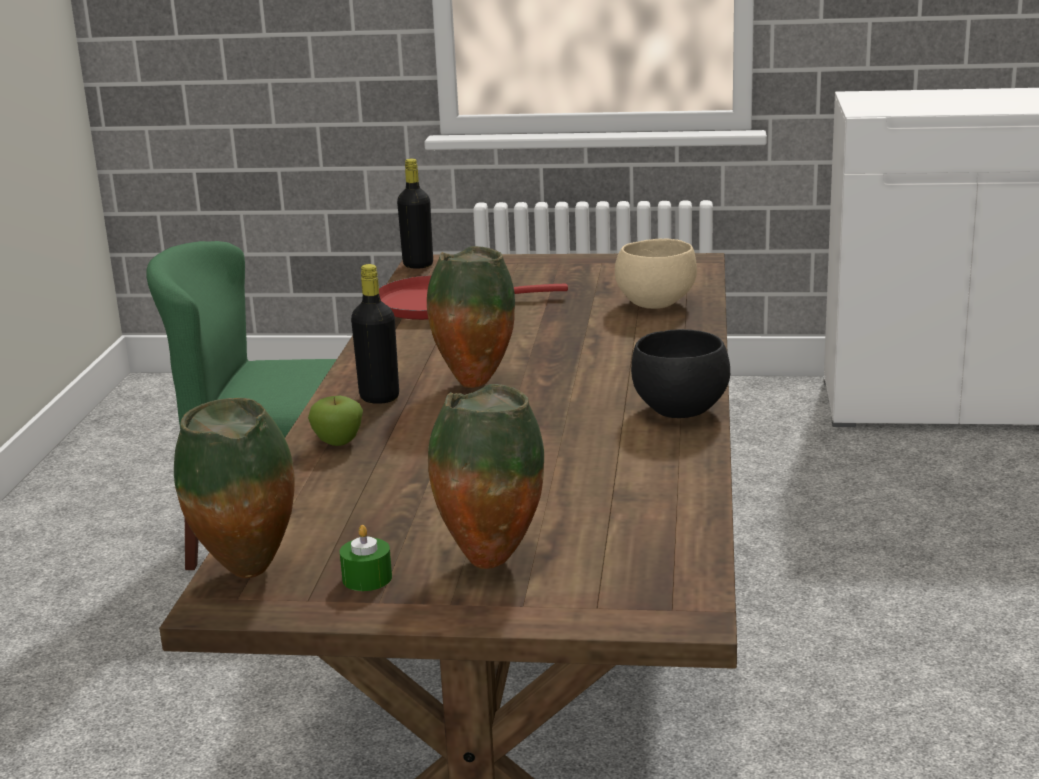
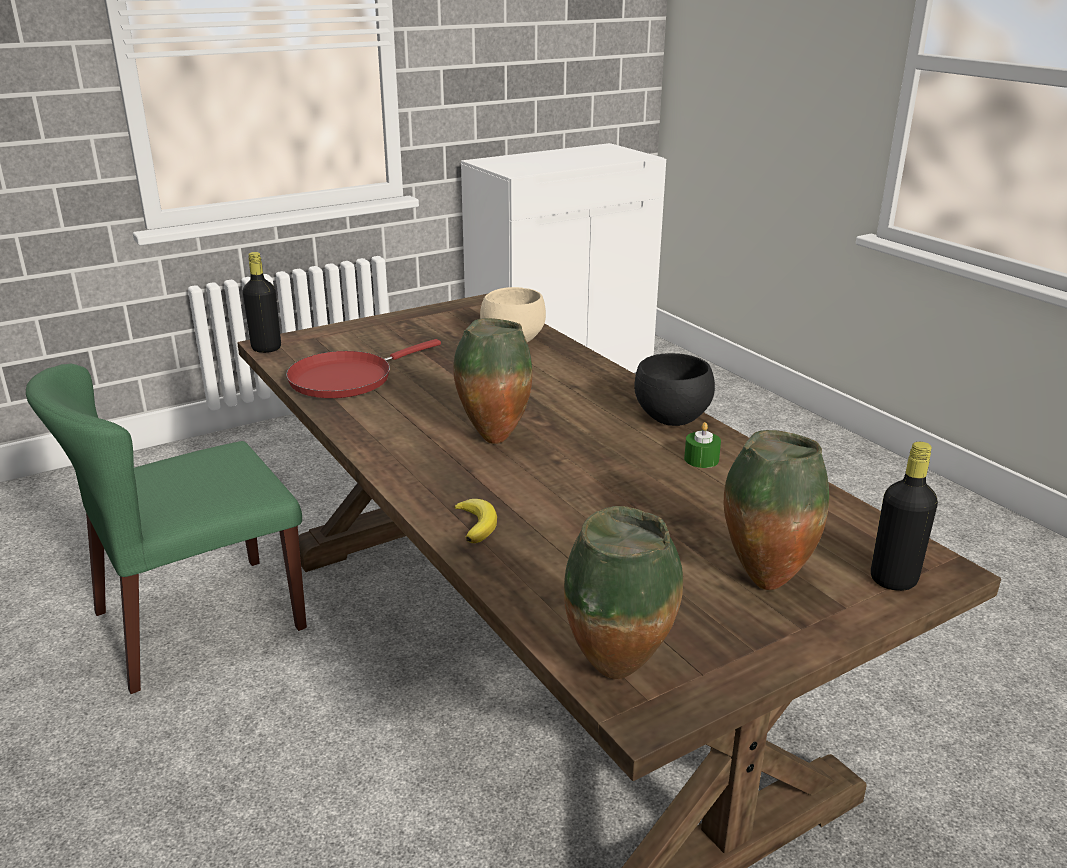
camera: 40 degrees left, 5 degrees up
apple [308,396,363,446] -> banana [454,499,497,543]
green candle [340,525,392,591] -> green candle moved to [684,422,721,468]
black bottle [351,264,399,404] -> black bottle moved to [871,442,938,591]

